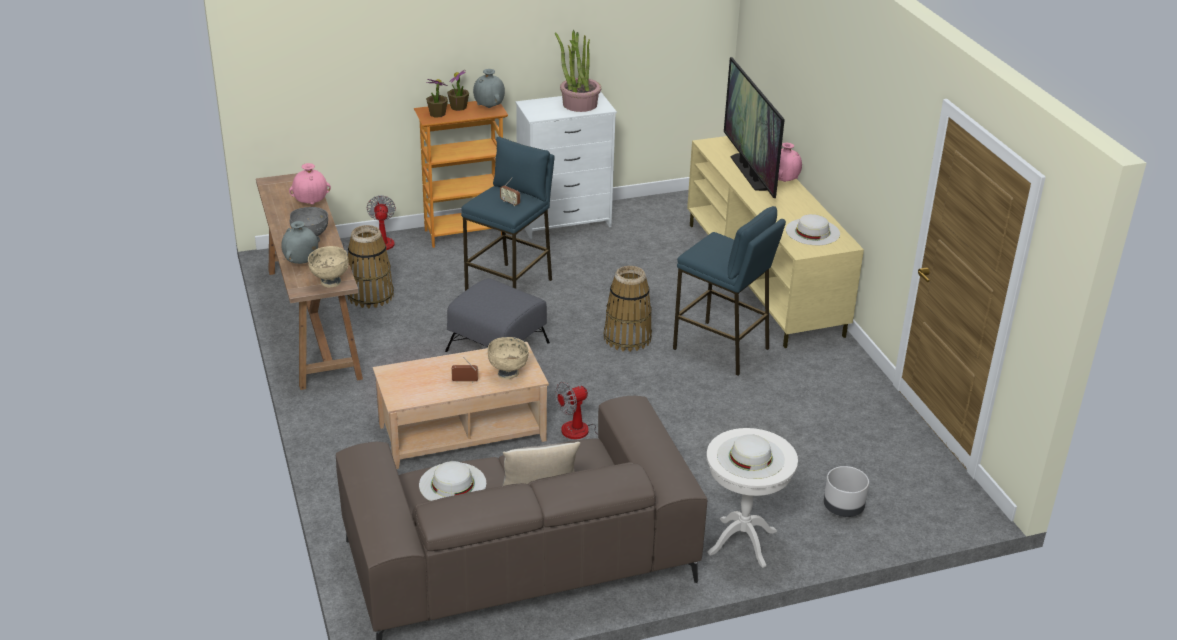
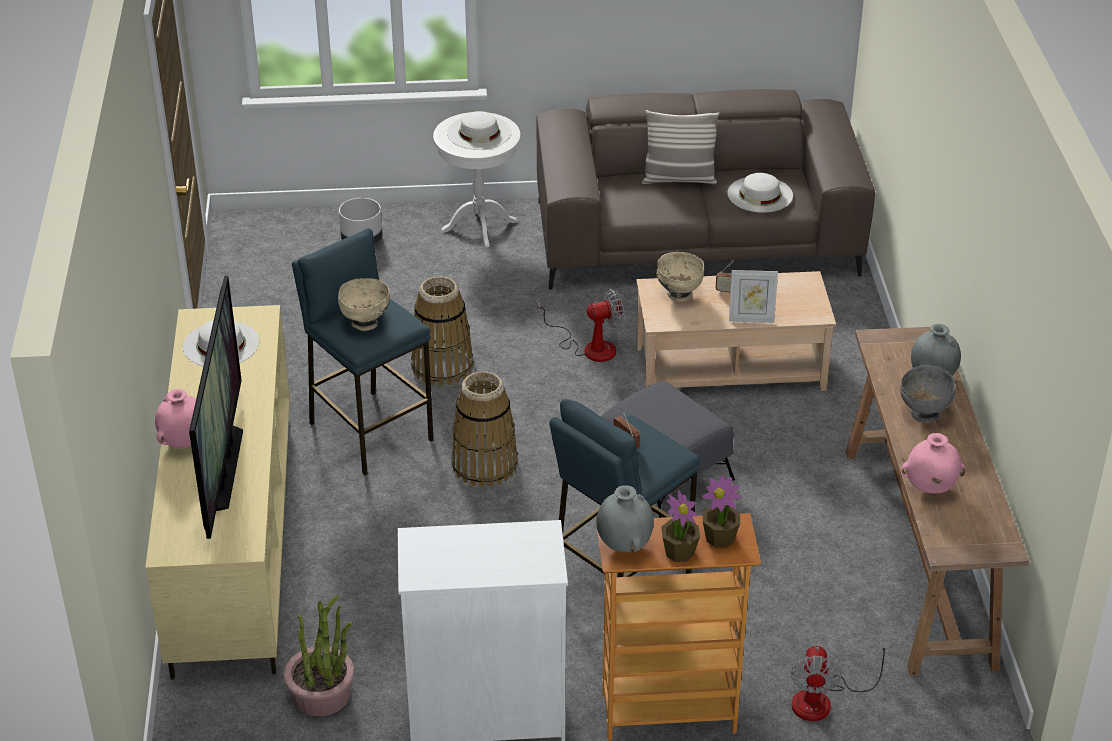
camera: 165 degrees left, 5 degrees up
beige bowl [308,246,349,287] -> beige bowl moved to [338,278,390,331]
basket [347,225,394,308] -> basket moved to [411,277,473,386]
potted plant [555,30,601,112] -> potted plant moved to [284,595,354,716]
none -> picture frame [729,270,778,323]

